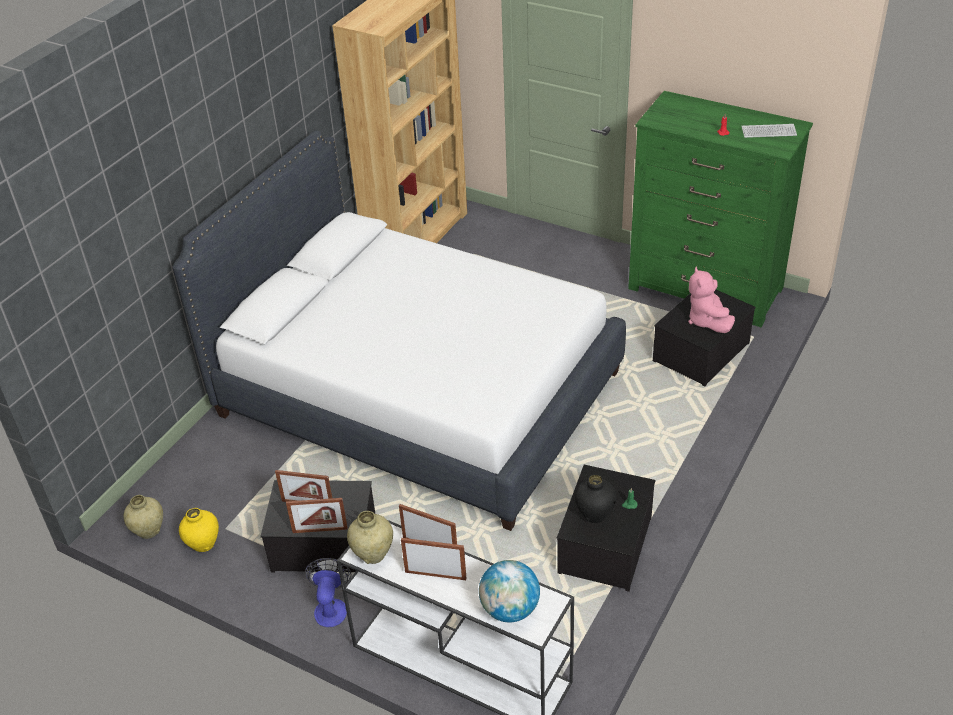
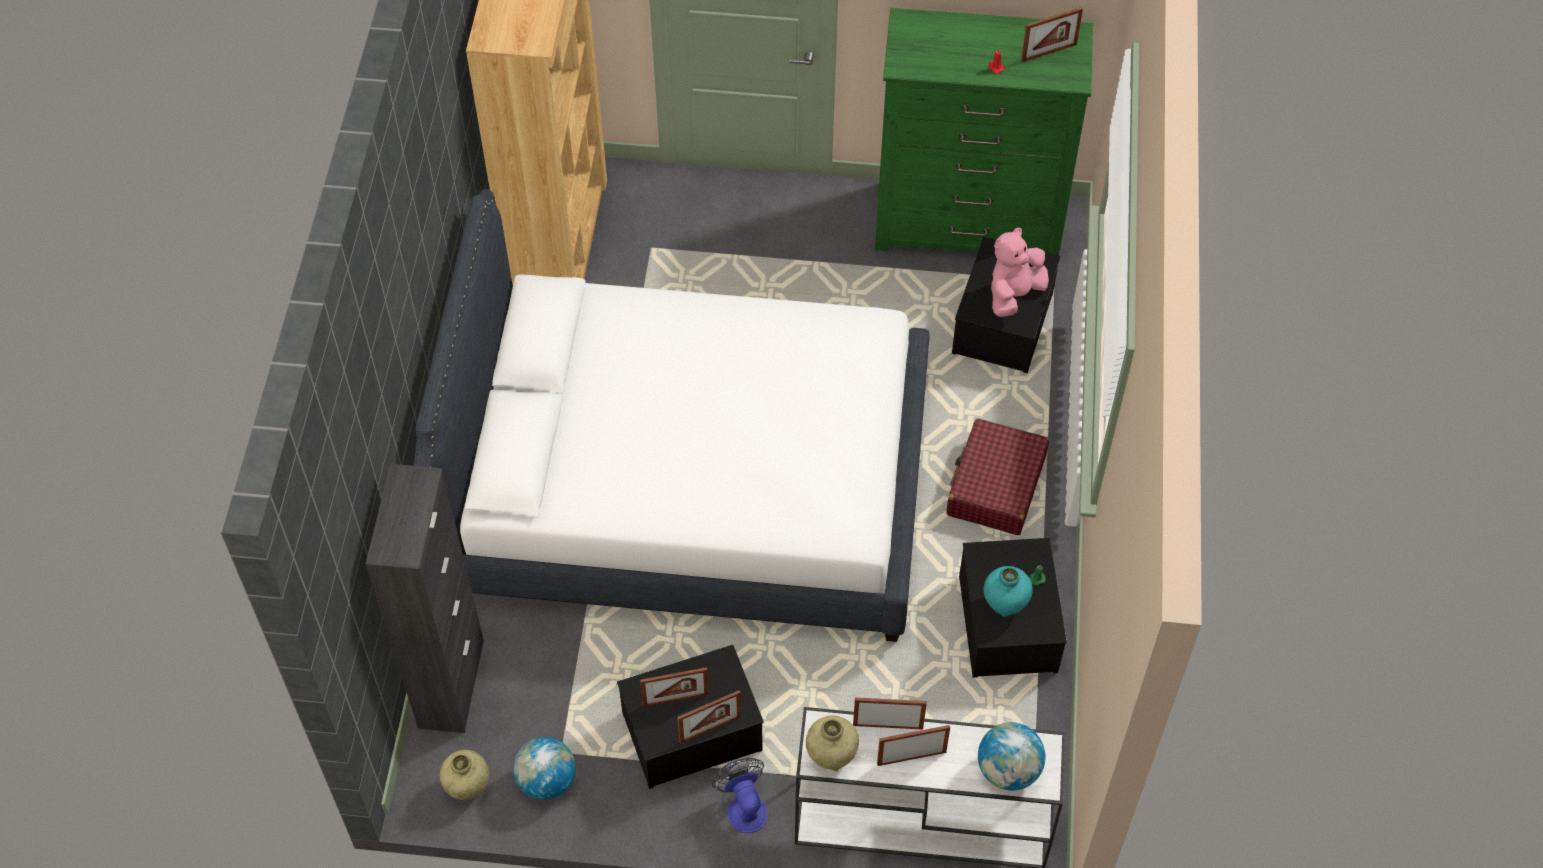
camera: 25 degrees left, 15 degrees up
yellow vase [179,508,219,552] -> globe [513,737,576,800]
black vase [575,474,617,523] -> turquoise vase [984,566,1033,617]
pink plush toy [688,267,735,333] -> pink plush toy turned 75 degrees clockwise [991,228,1049,317]
keyboard [741,124,797,138] -> picture frame [1021,7,1083,62]
none -> black cabinet [366,464,484,733]
none -> red suitcase [947,419,1049,535]

